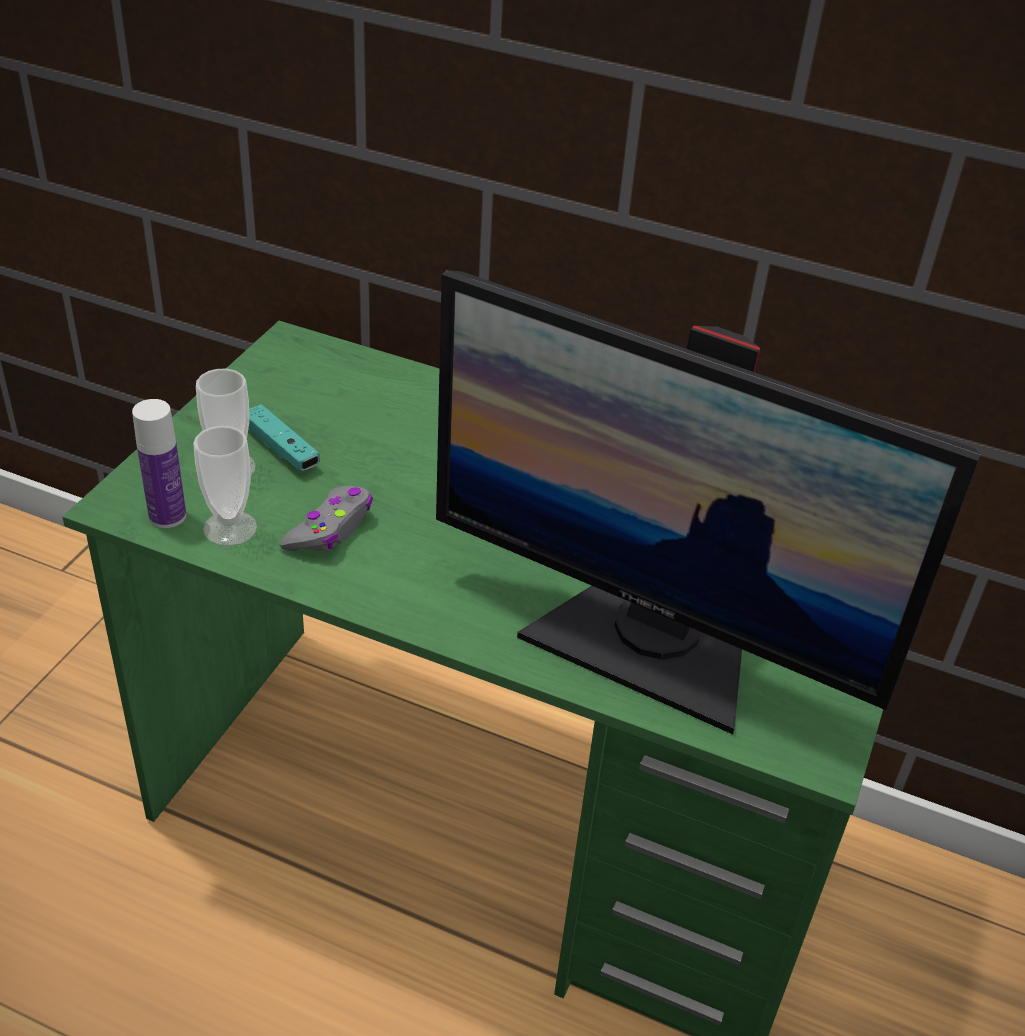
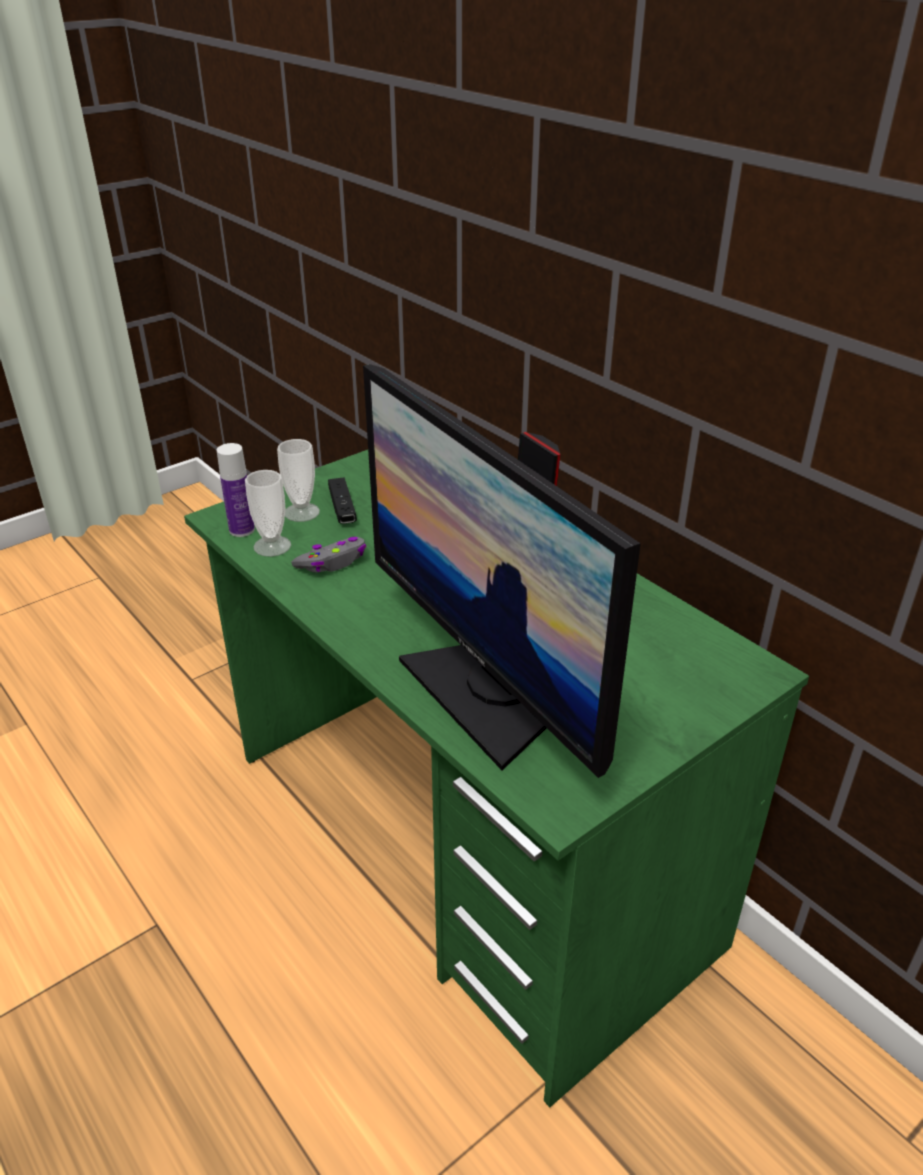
camera: 30 degrees right, 5 degrees down
turquoise game controller [248,404,320,471] -> black game controller [328,477,357,524]

